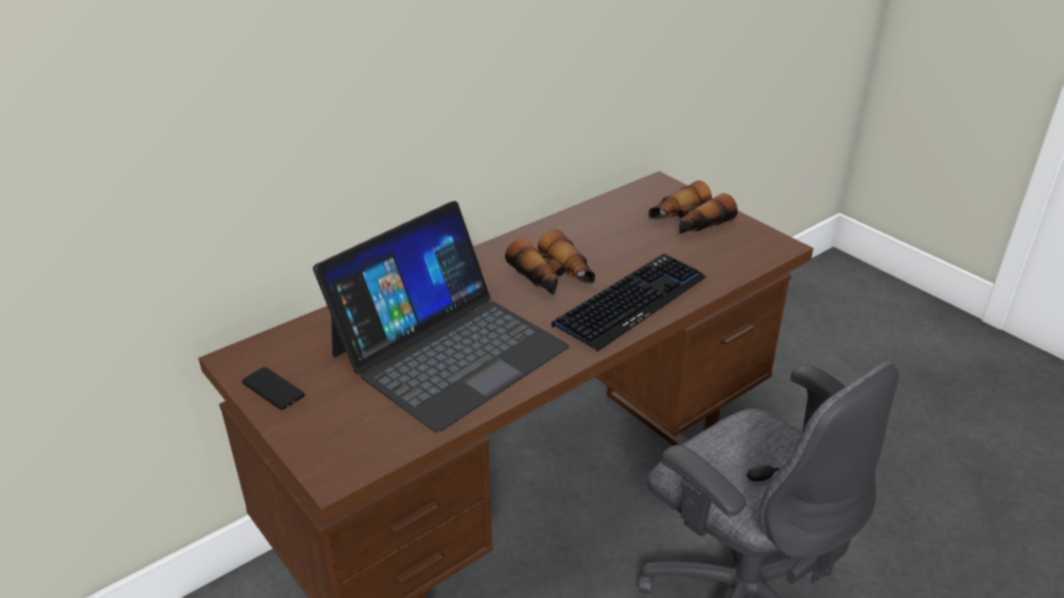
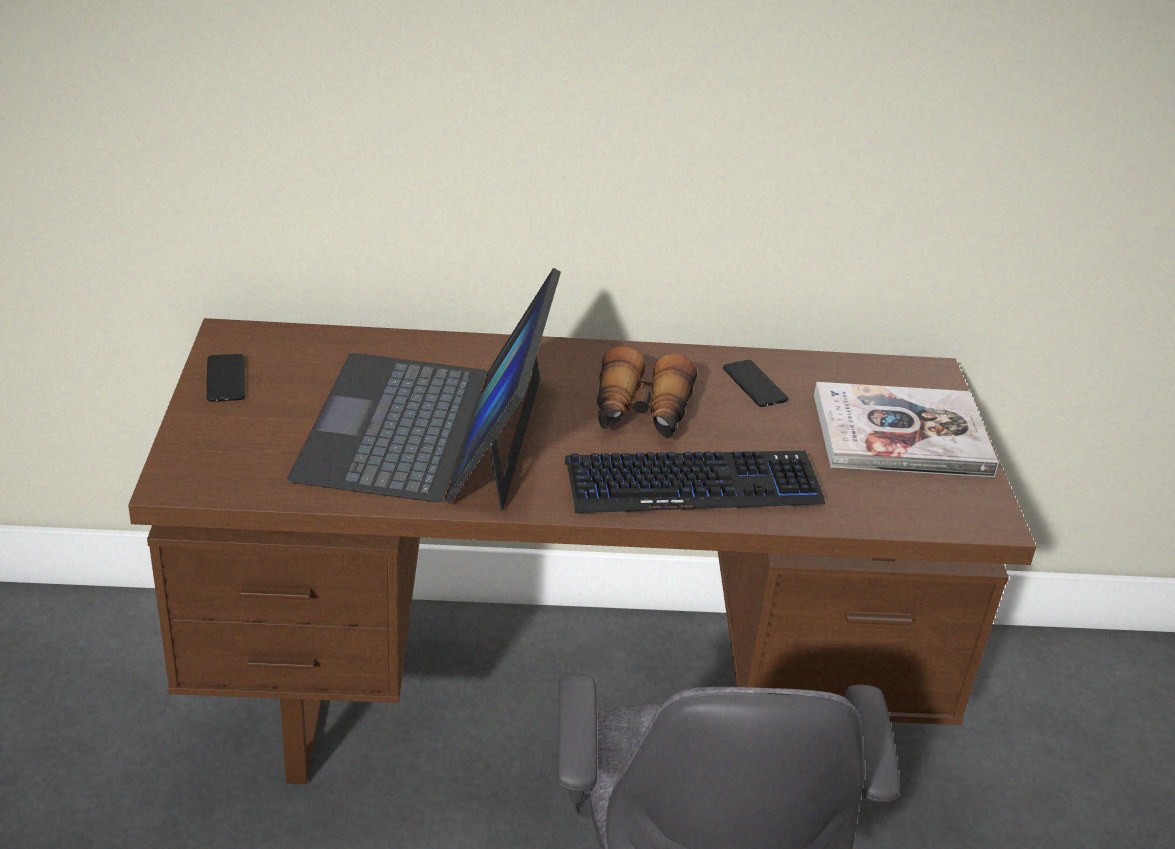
camera: 35 degrees right, 0 degrees up
laptop [313,201,569,433] -> laptop turned 105 degrees clockwise [287,268,561,511]
binoculars [649,180,738,234] -> book [814,382,999,477]
none -> phone [723,360,788,407]

